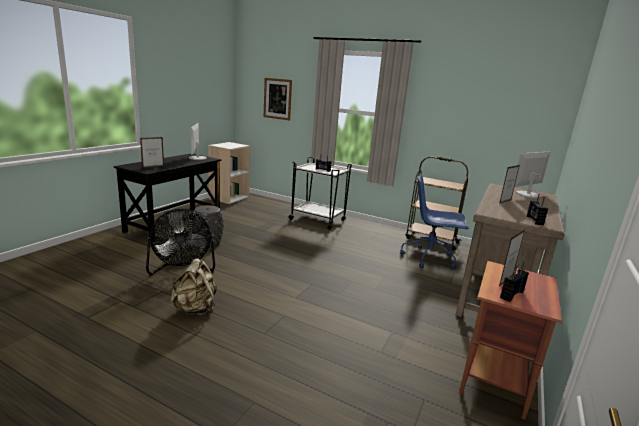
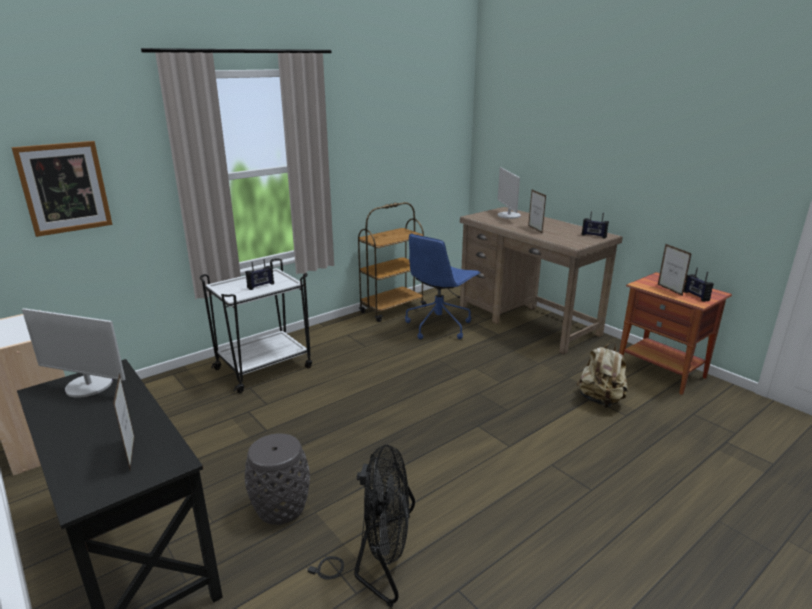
camera: 65 degrees left, 5 degrees up
beige backpack [171,259,217,315] -> beige backpack moved to [577,342,628,408]

